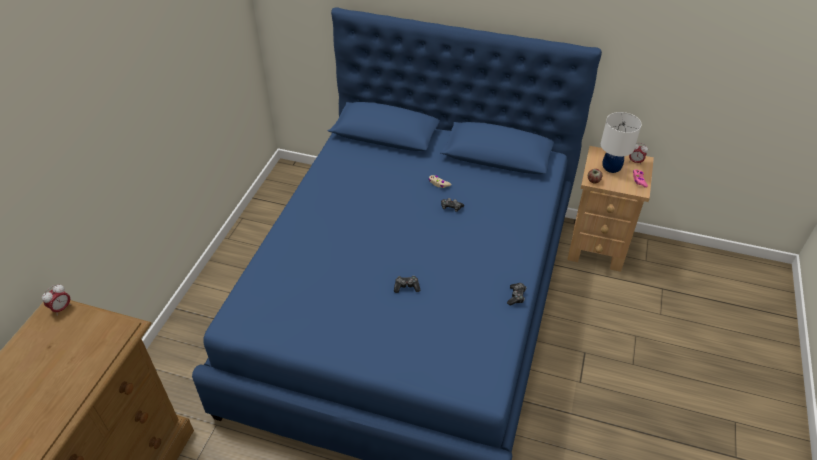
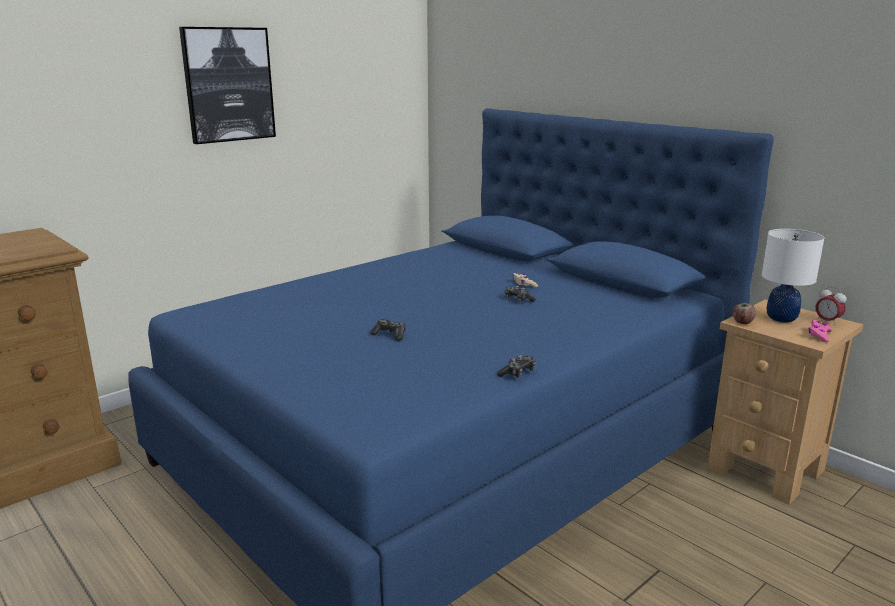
camera: 30 degrees right, 25 degrees down
alarm clock [42,285,70,316] -> none
none -> picture [179,27,276,144]

